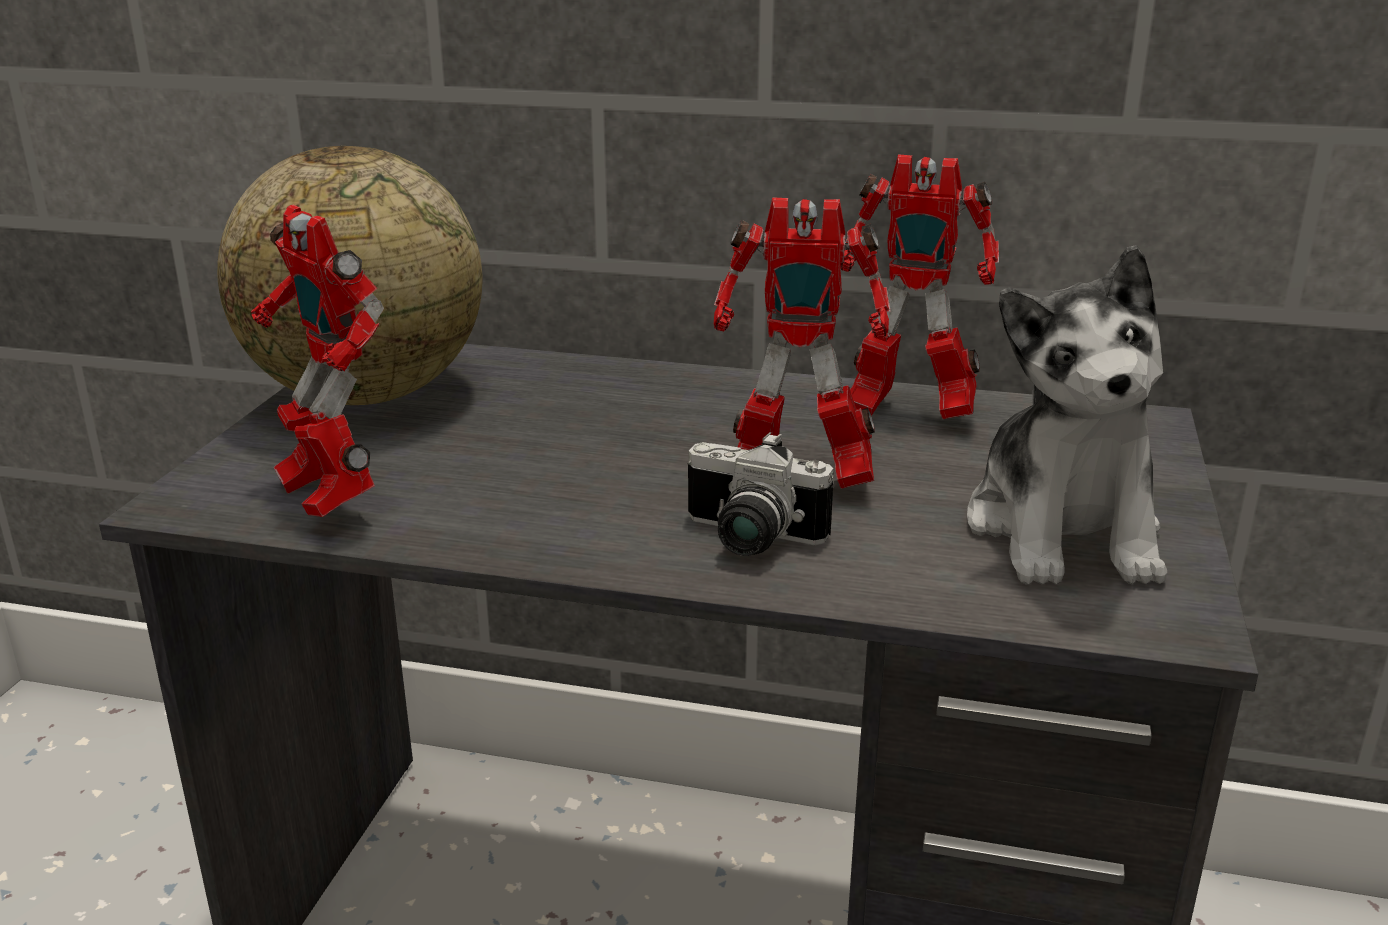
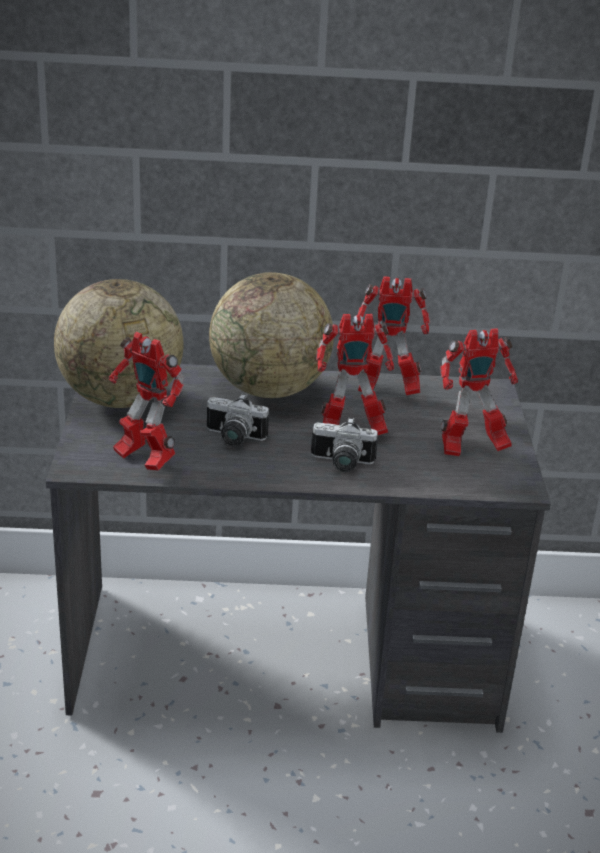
camera: 15 degrees left, 5 degrees up
plush toy [967,245,1167,585] -> toy robot [440,328,518,456]
none -> camera [207,394,269,446]
none -> globe [209,272,334,398]

